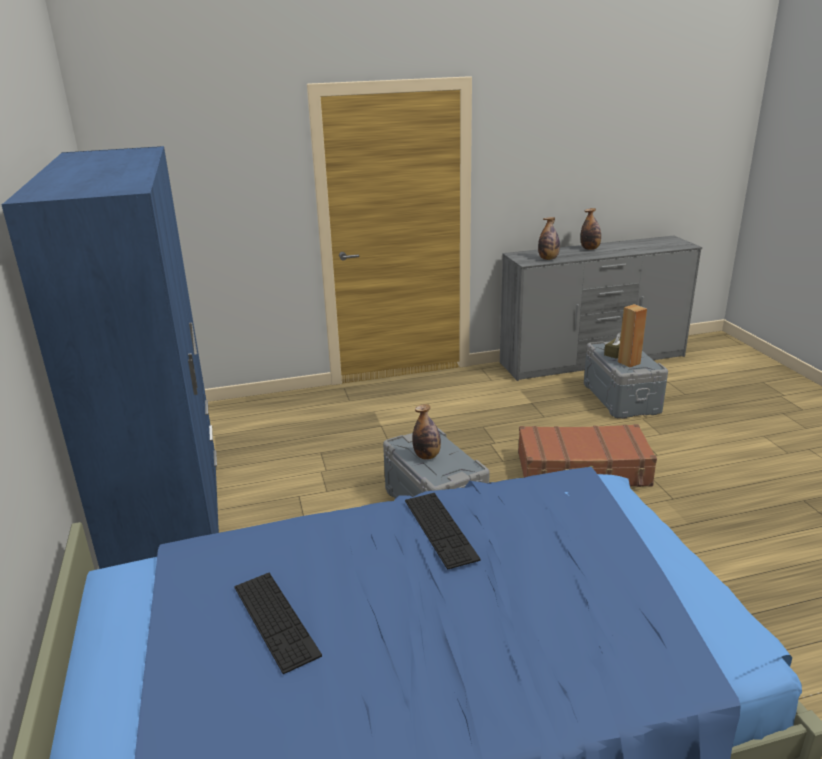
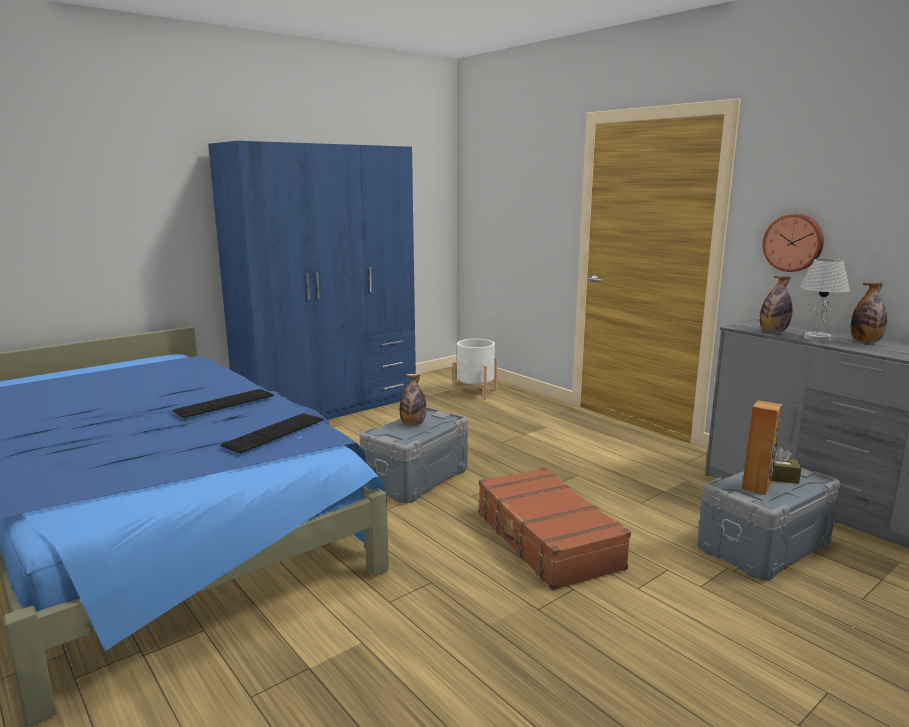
camera: 65 degrees right, 10 degrees down
keyboard [234,573,322,674] -> keyboard moved to [220,413,323,453]
none -> white planter [453,339,497,400]
none -> wall clock [762,214,824,272]
none -> white table lamp [800,259,850,341]

